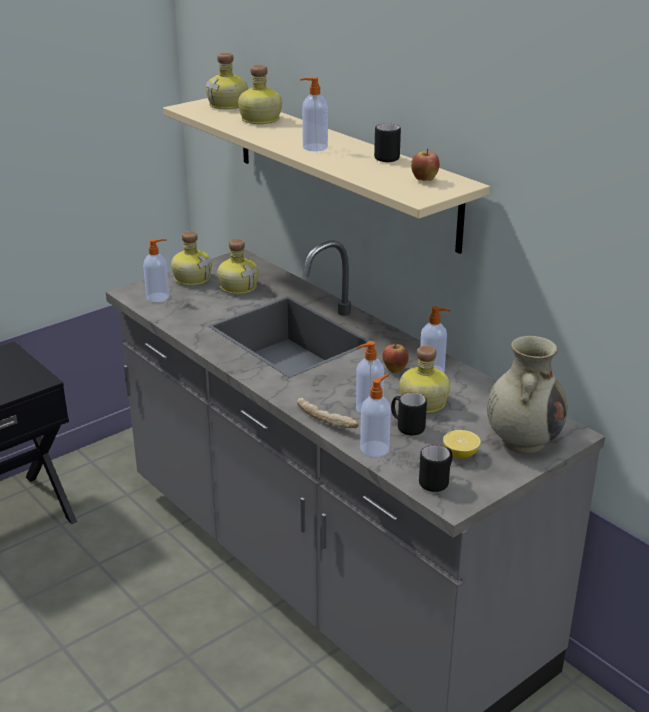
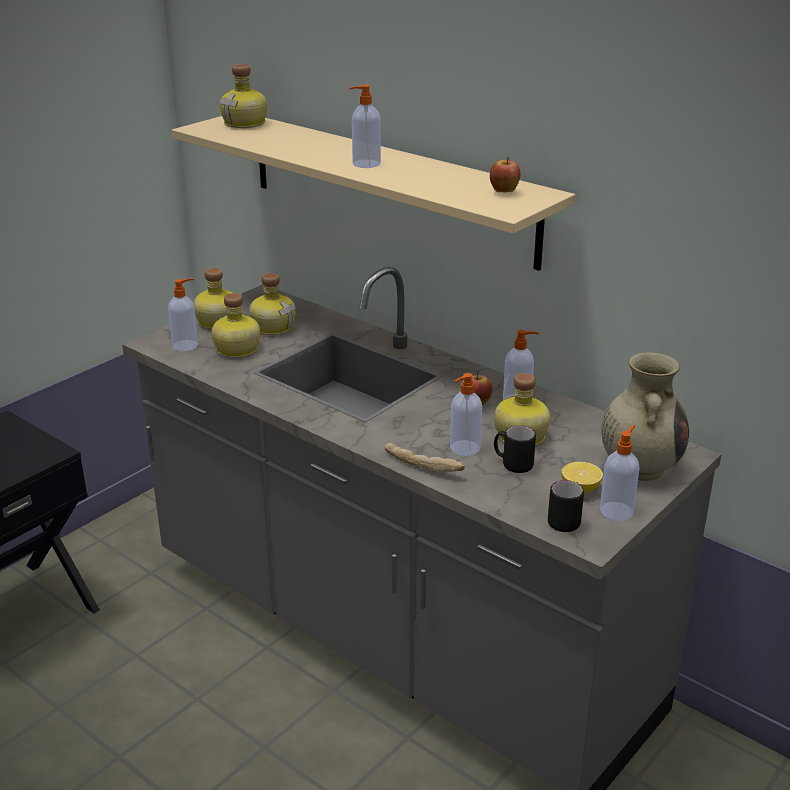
camera: 10 degrees left, 0 degrees up
bottle [238,65,282,124] -> bottle moved to [212,293,260,358]
soap dispenser [360,374,391,457] -> soap dispenser moved to [600,425,639,521]
black mug [374,124,401,162] -> none

